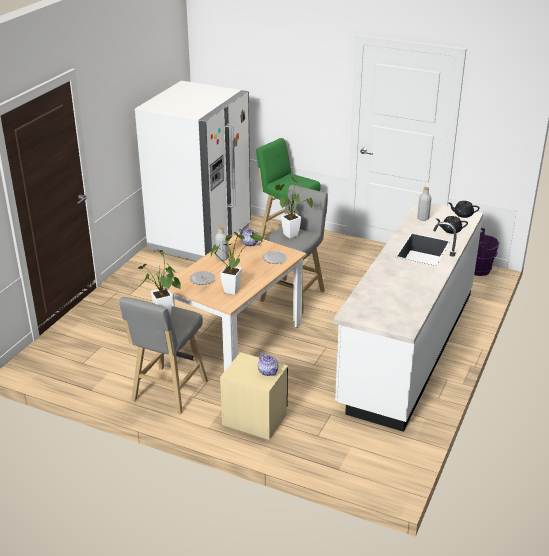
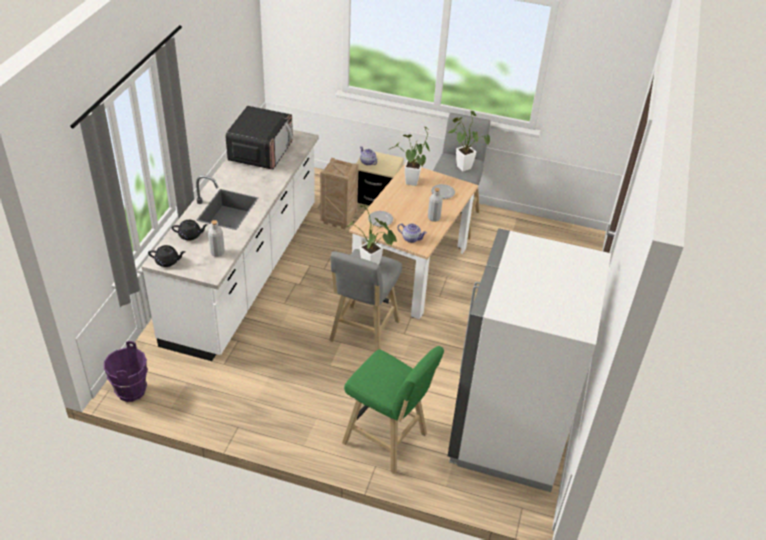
camera: 170 degrees right, 10 degrees up
none -> microwave [226,106,293,170]
none -> crate [320,158,359,229]

